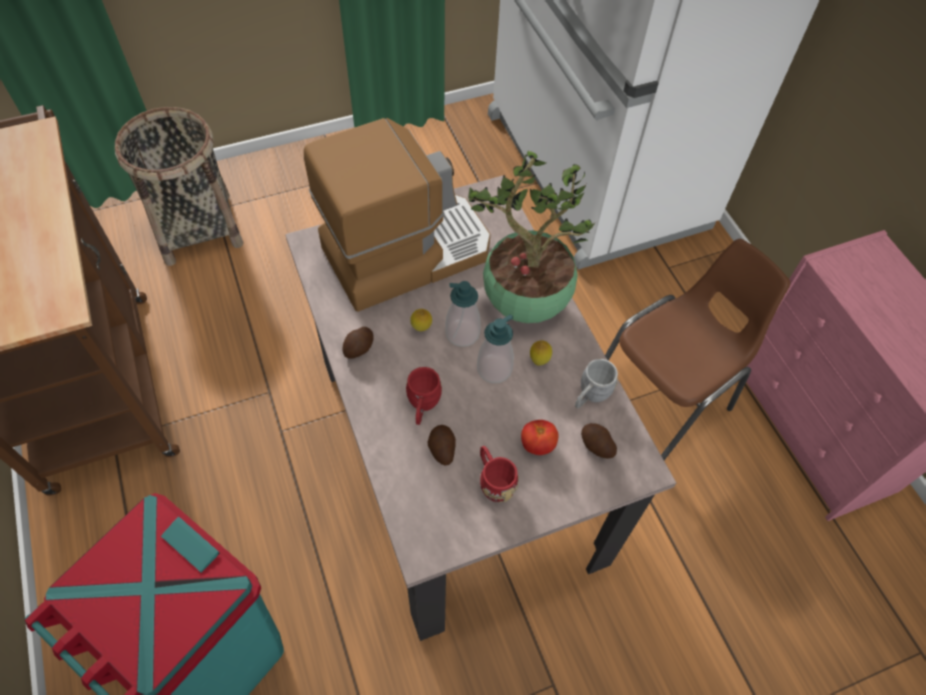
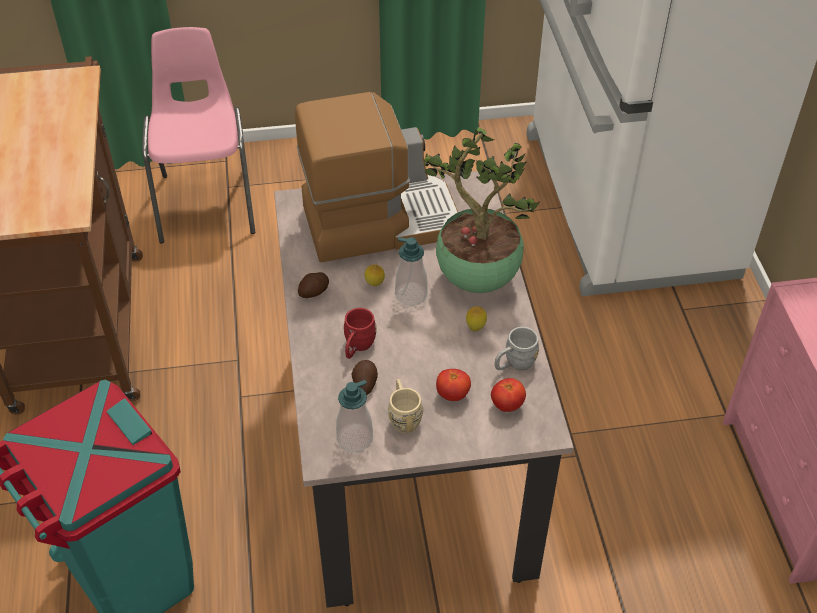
camera: 15 degrees right, 10 degrees down
basket [115,107,243,266] -> pink chair [142,27,255,243]
soap dispenser [477,314,514,383] -> soap dispenser moved to [336,380,373,452]
red mug [480,446,519,503] -> beige mug [388,379,423,433]
potato [581,423,617,459] -> tomato [491,378,526,412]
brown chair [605,239,790,460] -> none

